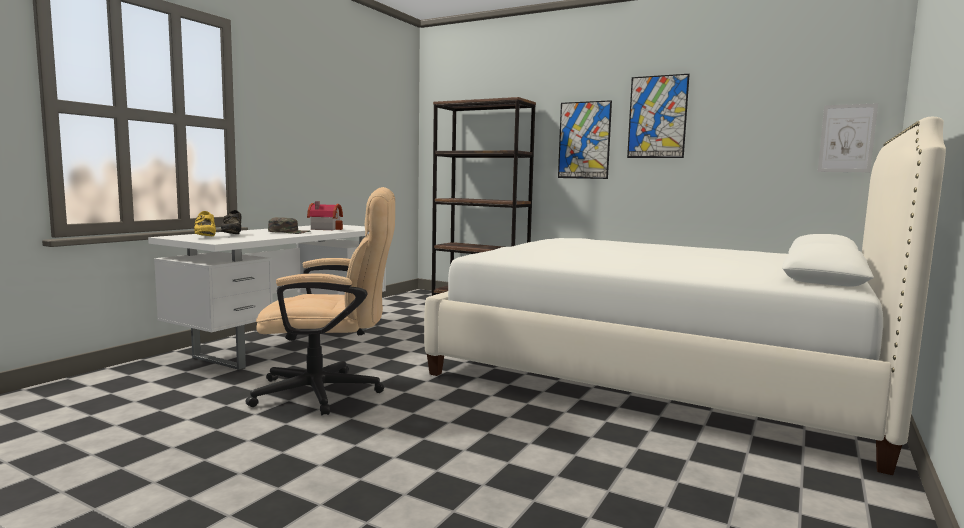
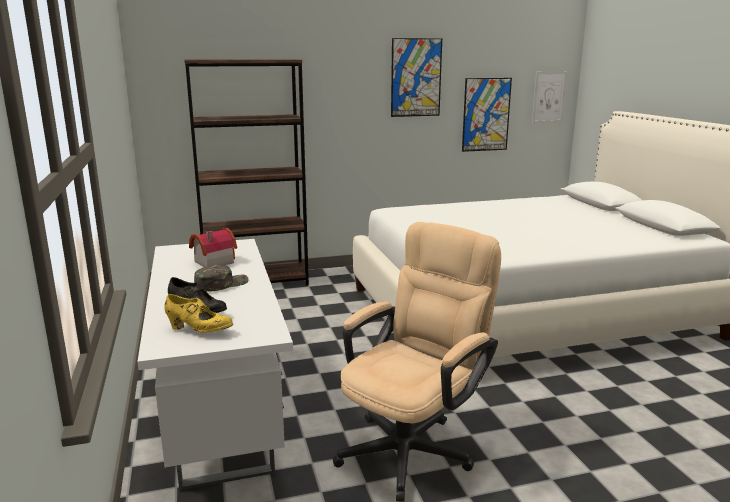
camera: 45 degrees left, 10 degrees up
picture [558,100,612,179] -> picture moved to [462,78,512,152]

